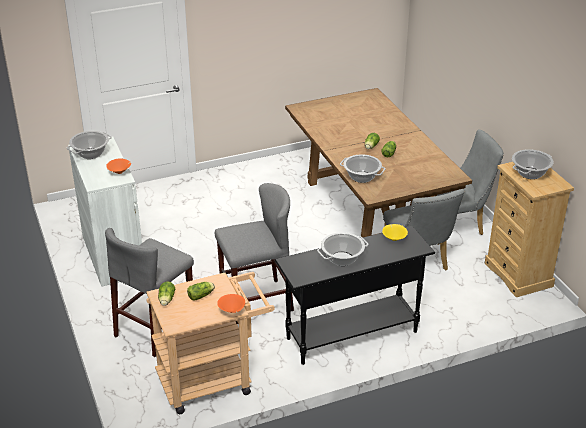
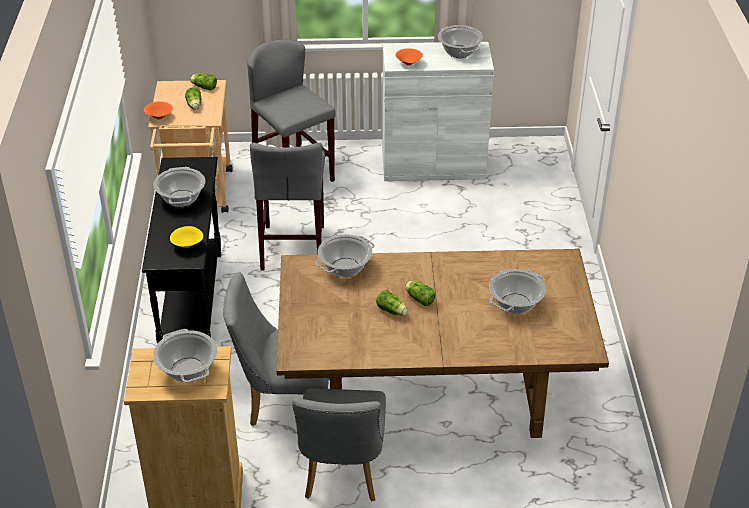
camera: 110 degrees right, 5 degrees up
none -> cooking pot [489,269,546,314]

